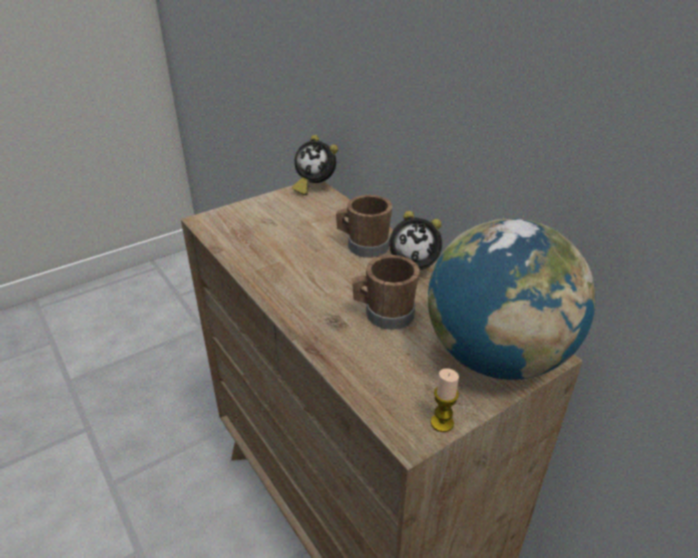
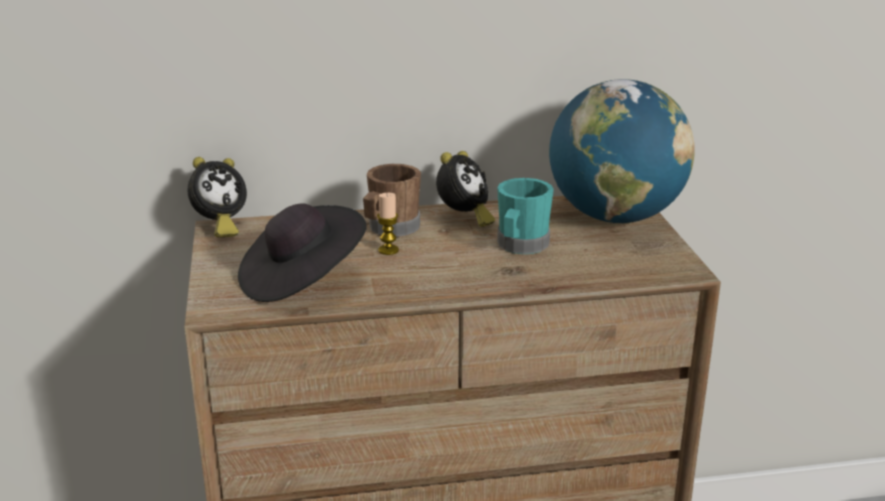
camera: 65 degrees left, 10 degrees down
brown mug [352,255,420,330] -> turquoise mug [497,178,554,254]
candle [431,369,459,432] -> candle moved to [377,193,399,255]
none -> black hat [238,203,367,302]

